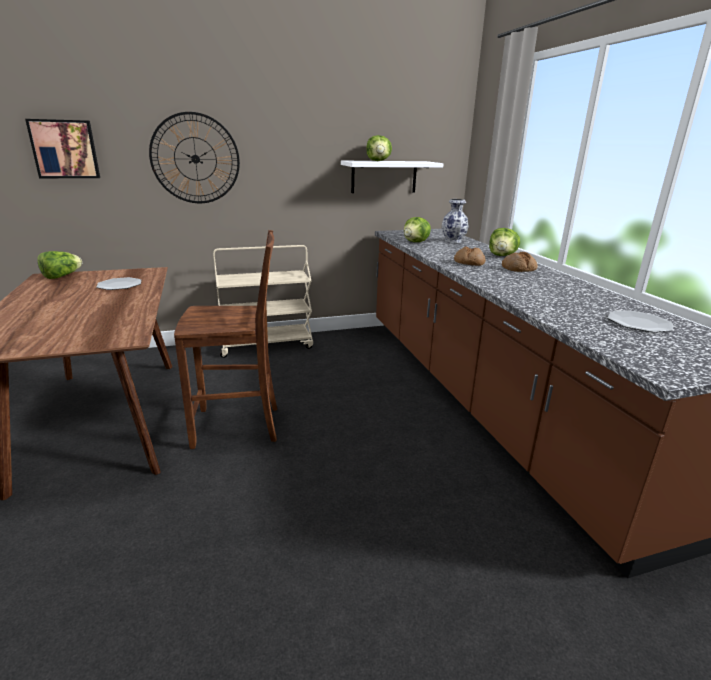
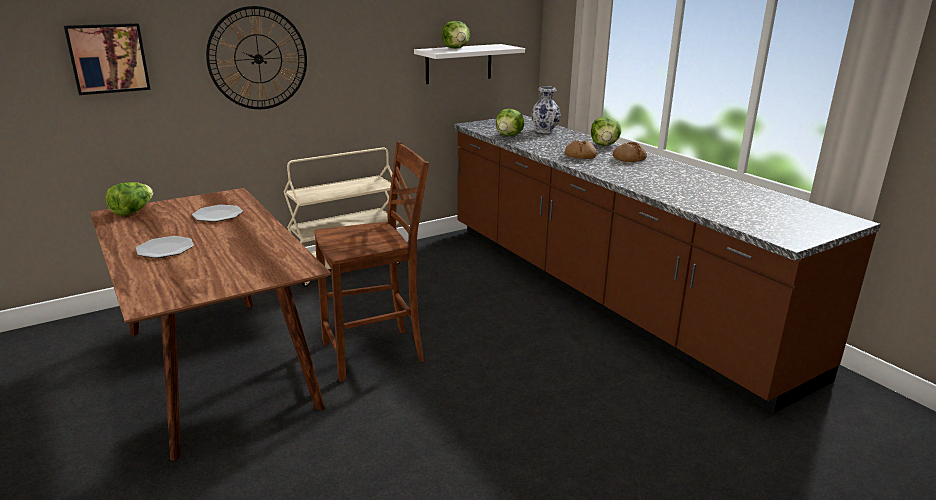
camera: 15 degrees left, 0 degrees up
plate [608,310,673,332] -> plate moved to [136,236,194,258]

